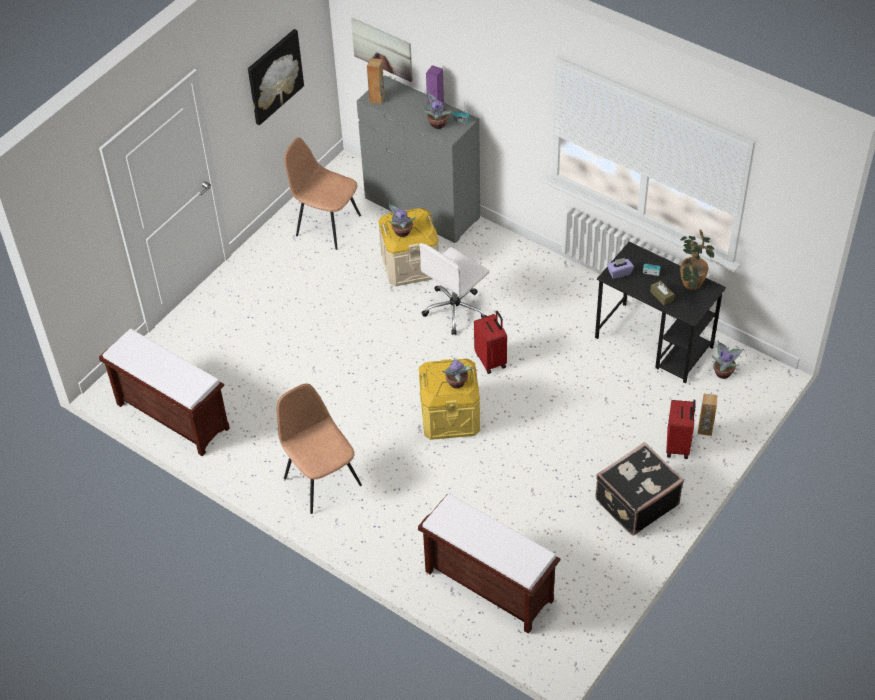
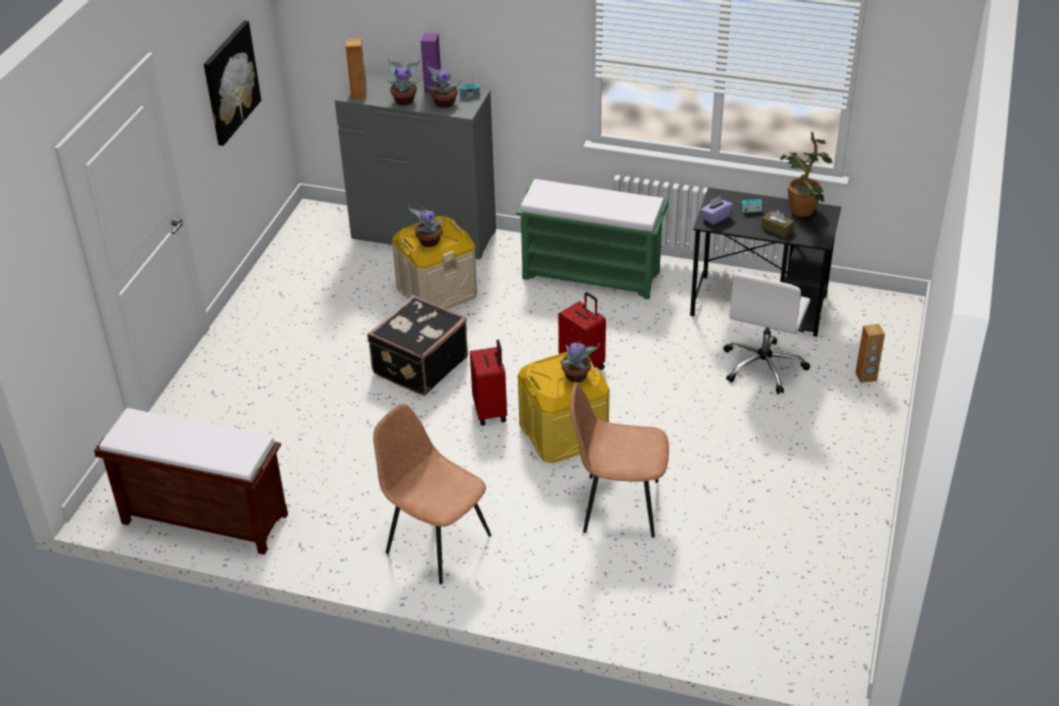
camera: 20 degrees left, 10 degrees down
brown chair [284,137,361,250] -> brown chair moved to [570,382,669,538]
picture [351,18,413,82] -> none
brown bench [418,493,560,634] -> none
white office chair [419,243,489,335] -> white office chair moved to [723,274,810,394]
black suitcase [595,442,684,536] -> black suitcase moved to [367,295,468,396]
red suitcase [666,400,696,459] -> red suitcase moved to [470,340,507,426]
potted plant [712,341,744,379] -> potted plant moved to [386,59,420,106]
none -> green bench [516,179,668,300]

